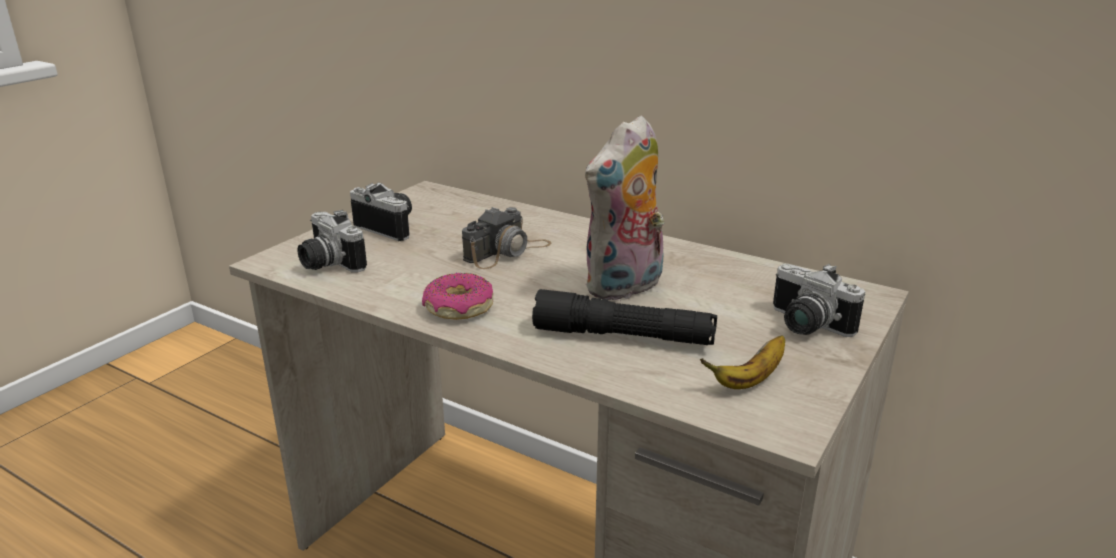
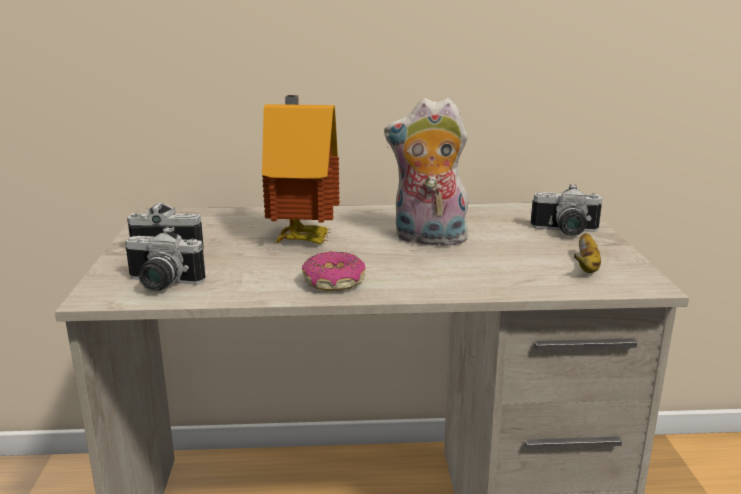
camera: 35 degrees left, 5 degrees down
camera [462,207,551,269] -> toy house [262,95,340,244]
black flashlight [532,289,717,345] -> none
plush toy [585,116,664,300] -> plush toy turned 90 degrees clockwise [384,98,470,247]

